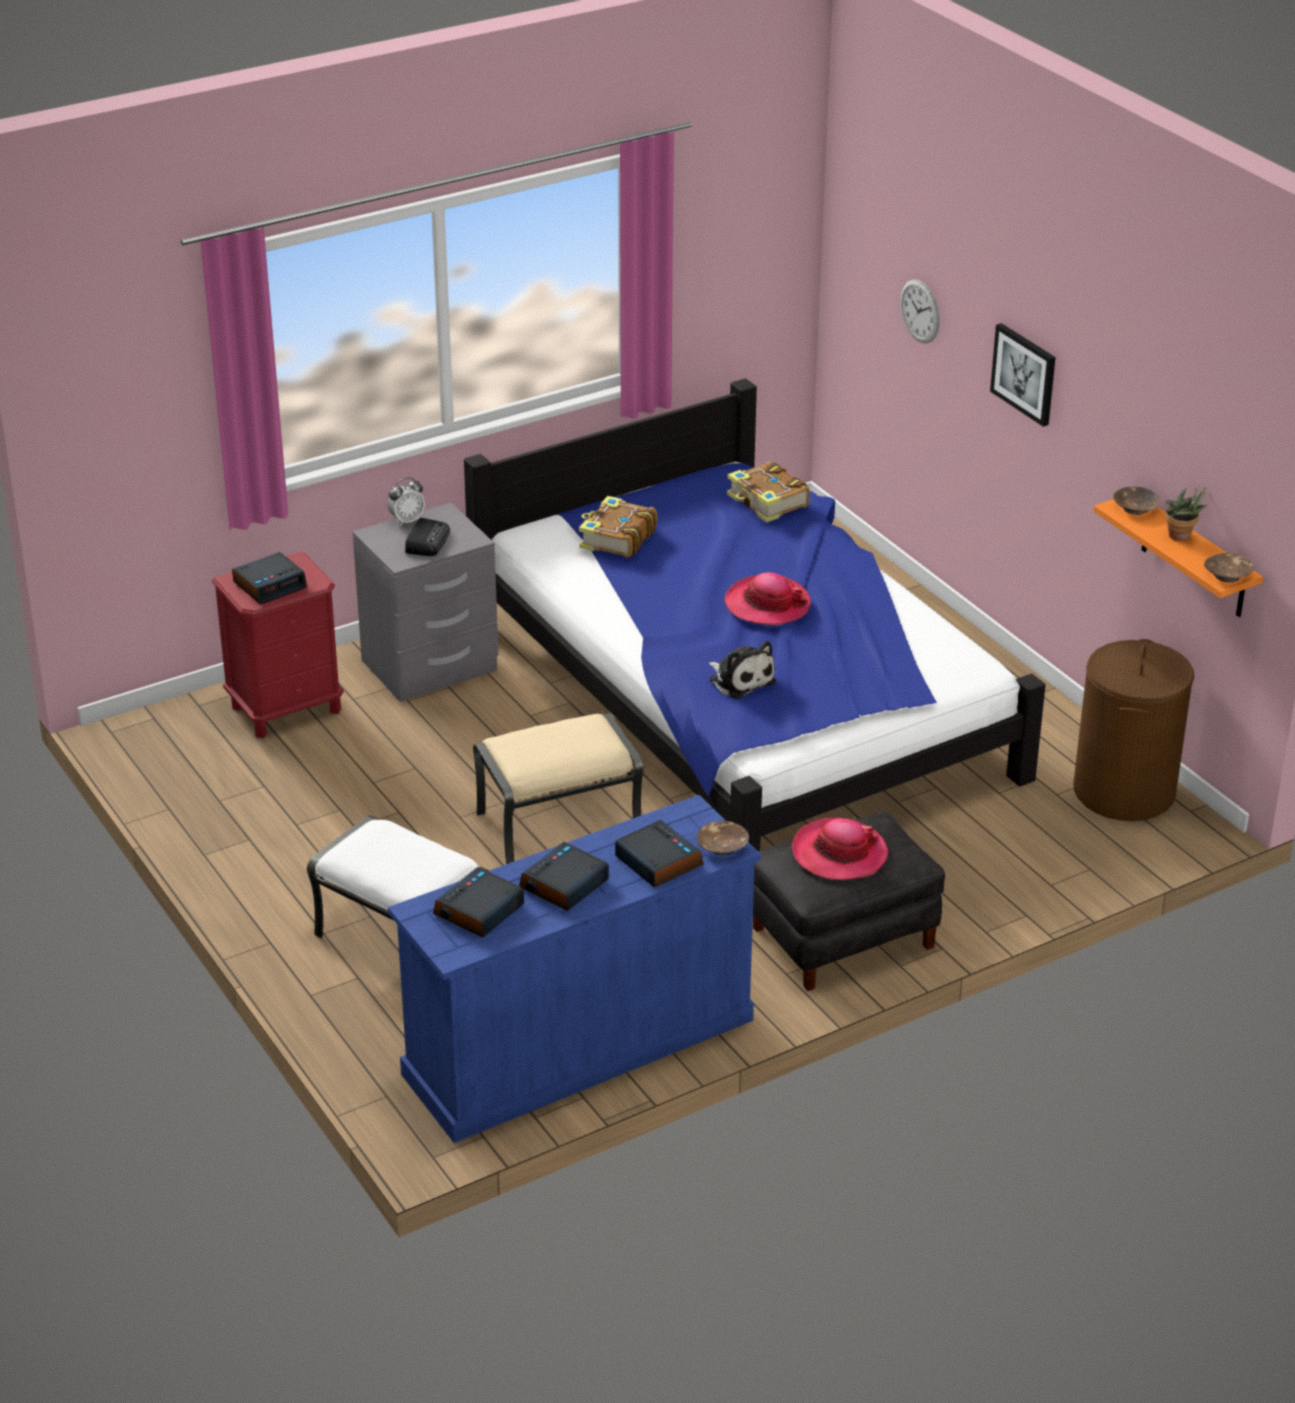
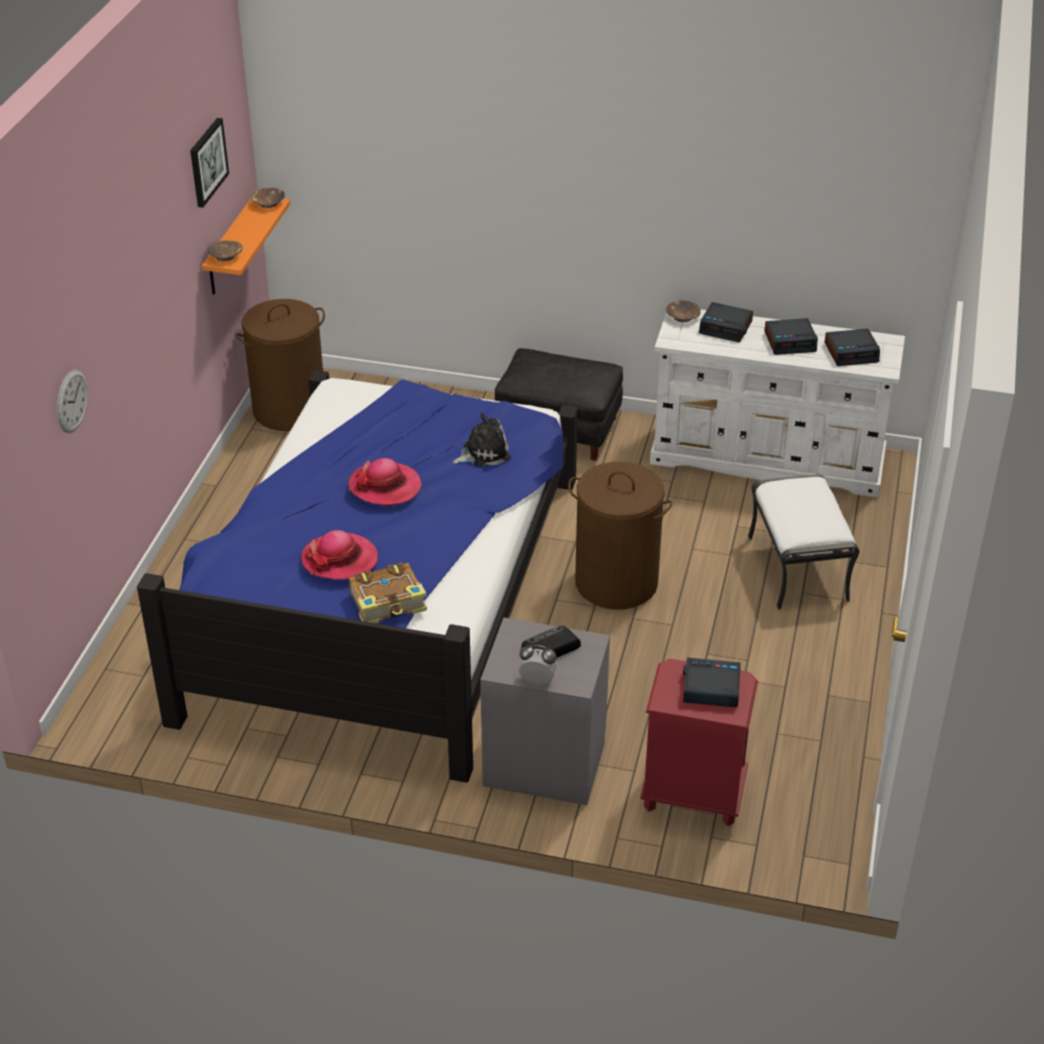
camera: 135 degrees left, 5 degrees up
blue dresser [388,795,761,1143] -> white dresser [650,309,905,498]
beige ottoman [473,713,643,864] -> brown laundry basket [568,462,672,610]
alarm clock [615,820,704,888] -> alarm clock turned 75 degrees counterclockwise [699,302,753,342]
plush toy [709,641,776,699] -> plush toy turned 60 degrees clockwise [453,413,511,467]
book [727,461,810,523] -> none
hat [792,817,888,880] -> hat moved to [301,530,378,580]
picture [990,323,1056,427] -> picture moved to [190,118,229,208]
potted plant [1165,488,1207,541] -> none

